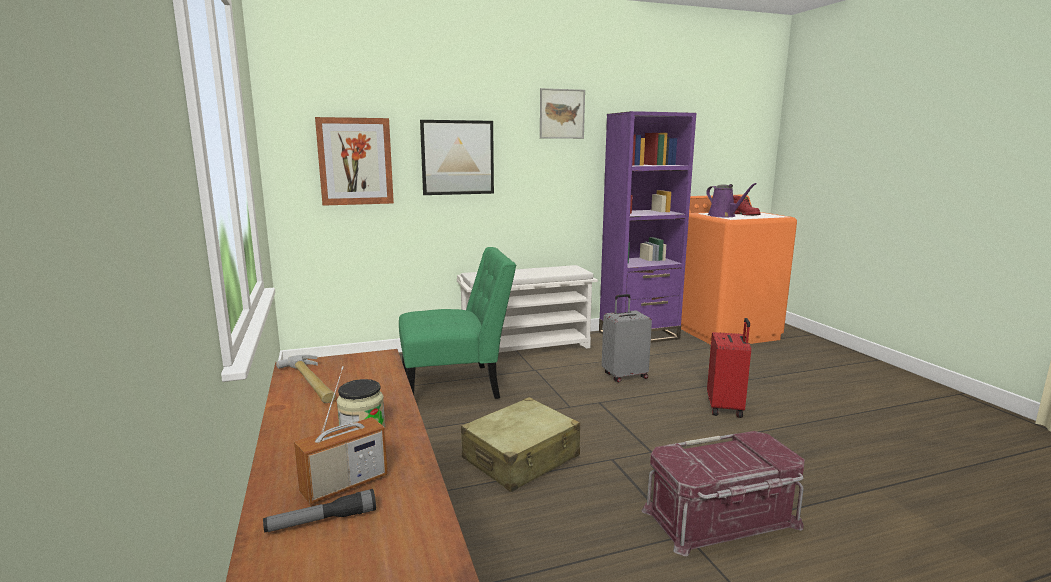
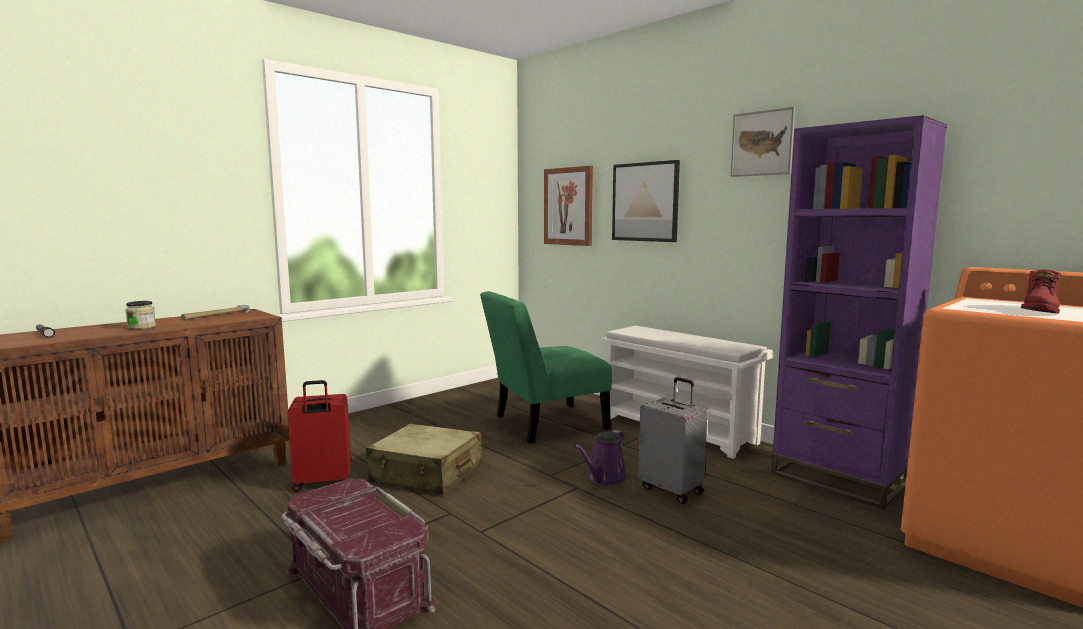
camera: 65 degrees right, 5 degrees down
radio [294,366,388,504] -> none
green chair [399,247,516,399] -> green chair turned 105 degrees clockwise [480,291,612,444]
purple watering can [706,183,757,217] -> purple watering can moved to [575,430,627,486]
red suitcase [707,318,751,418] -> red suitcase moved to [287,380,351,492]

